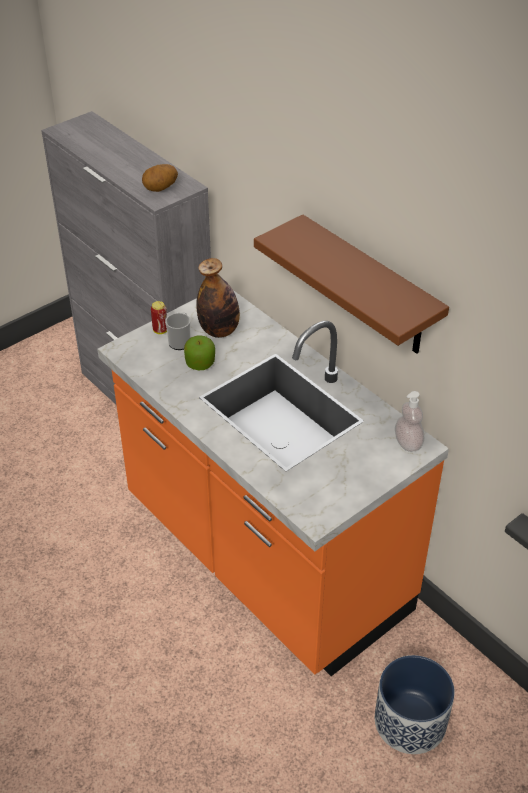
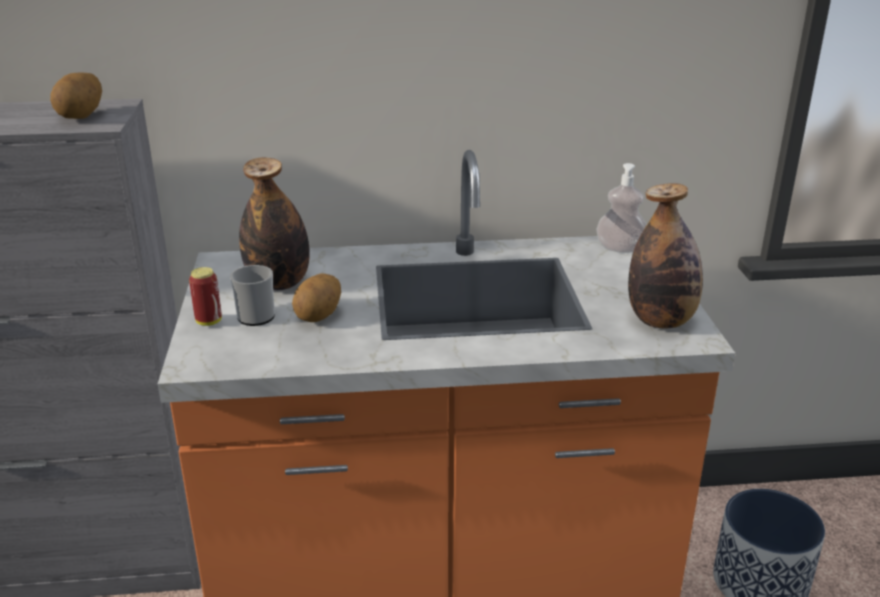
camera: 55 degrees left, 15 degrees down
apple [184,335,215,370] -> potato [292,273,341,322]
brown shelf [254,214,449,354] -> none
none -> bottle [628,183,703,328]

